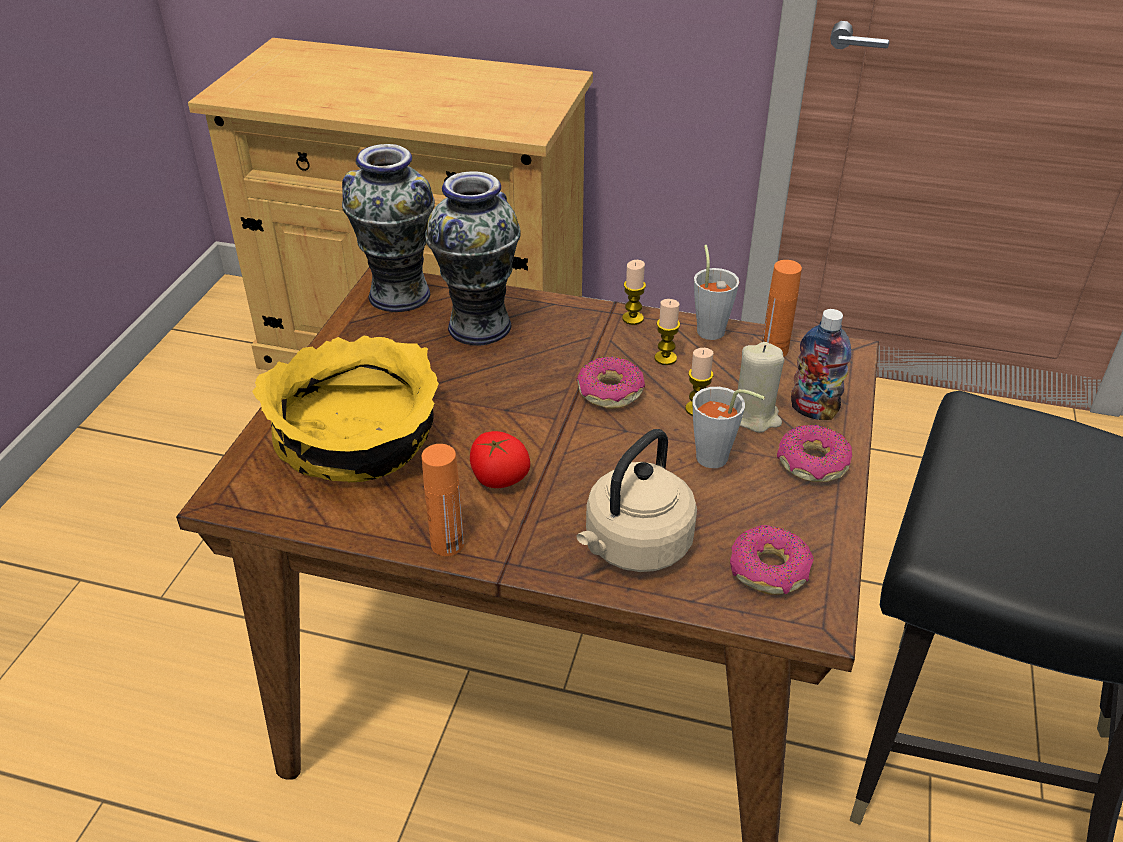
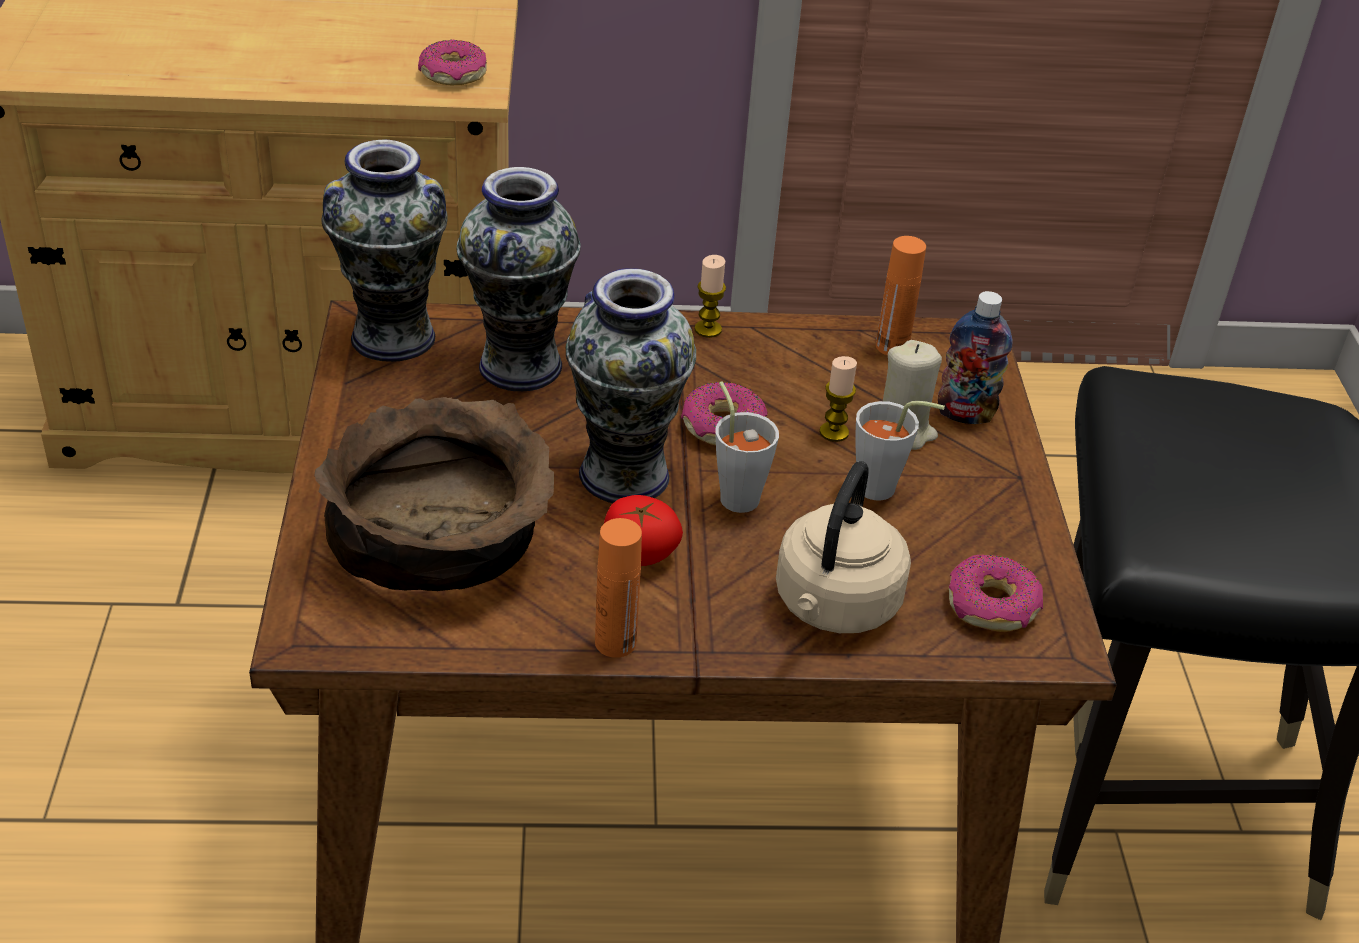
camera: 20 degrees left, 0 degrees up
yellow bowl [252,336,439,482] -> brown bowl [314,397,554,591]
candle [654,299,680,365] -> none
grey cup [694,245,739,340] -> grey cup moved to [715,381,779,513]
donut [777,425,852,482] -> donut moved to [418,39,487,85]
none -> vase [566,268,696,503]

